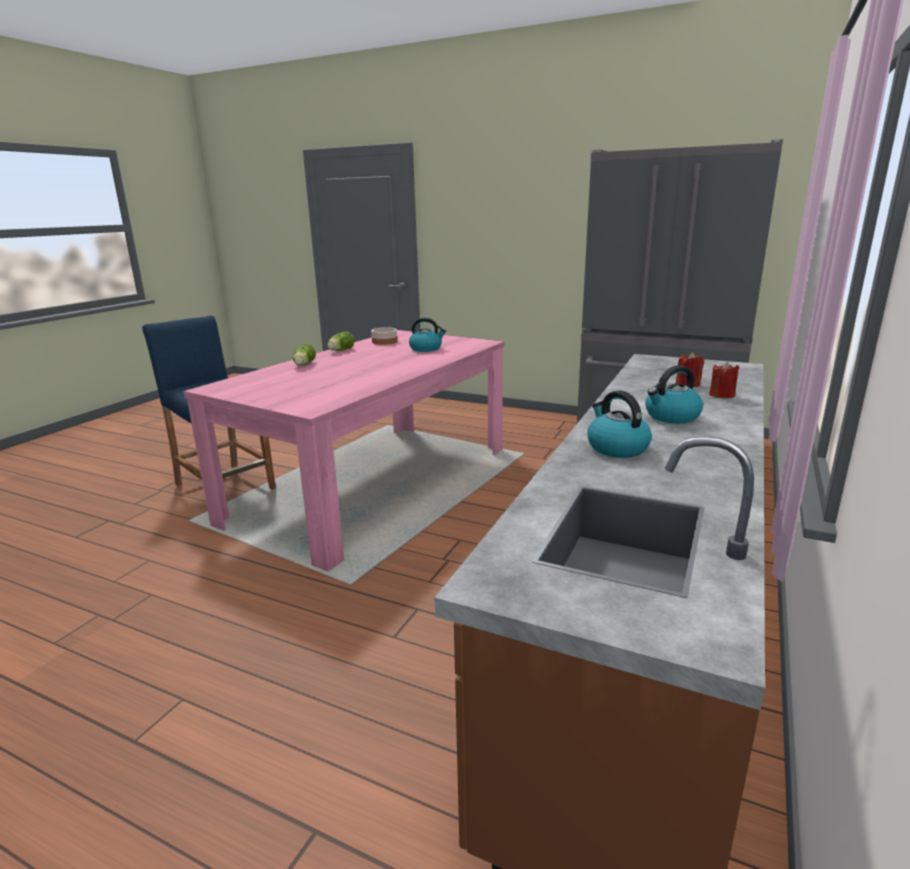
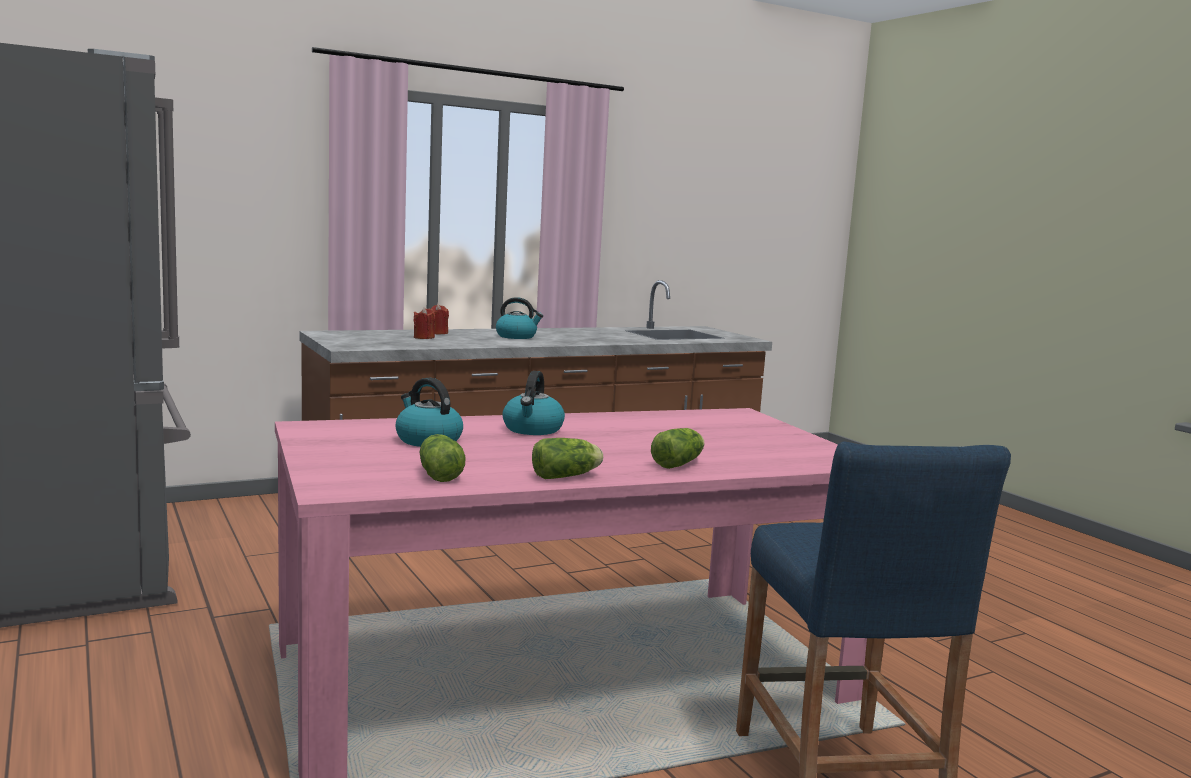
camera: 145 degrees left, 10 degrees down
bowl [371,327,397,345] -> lettuce [419,434,465,482]
kettle [588,391,652,458] -> kettle moved to [502,371,565,435]

